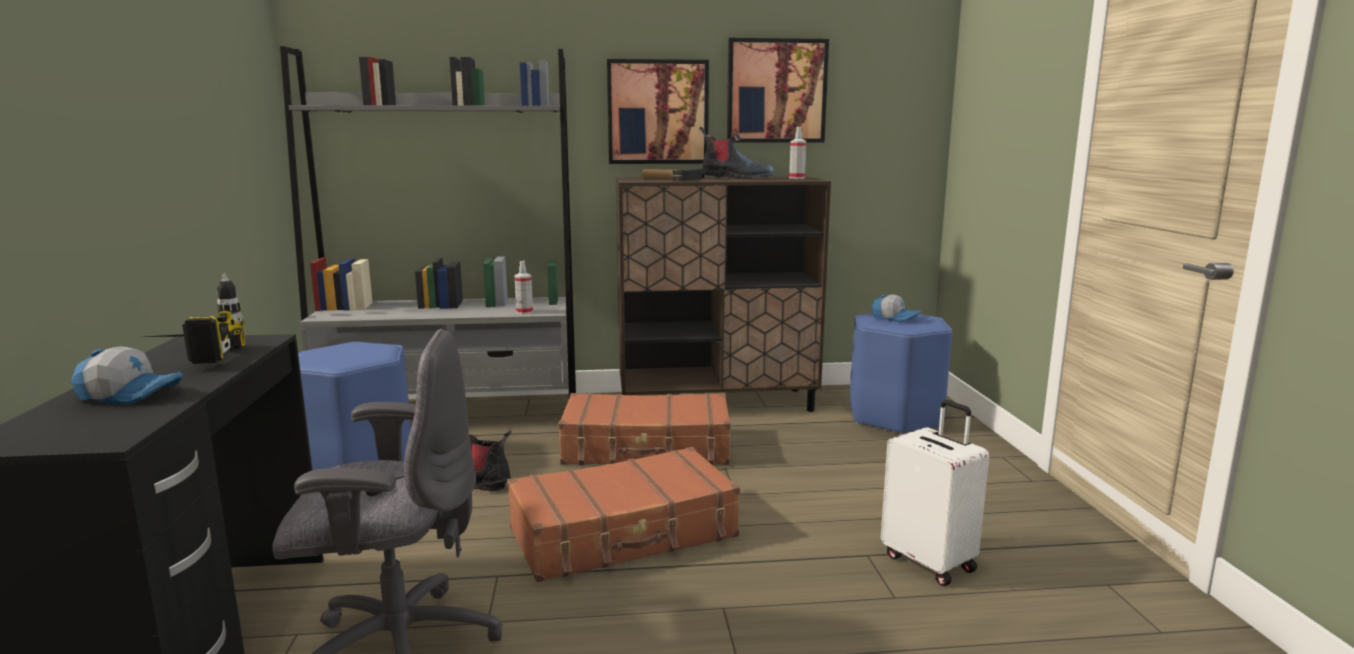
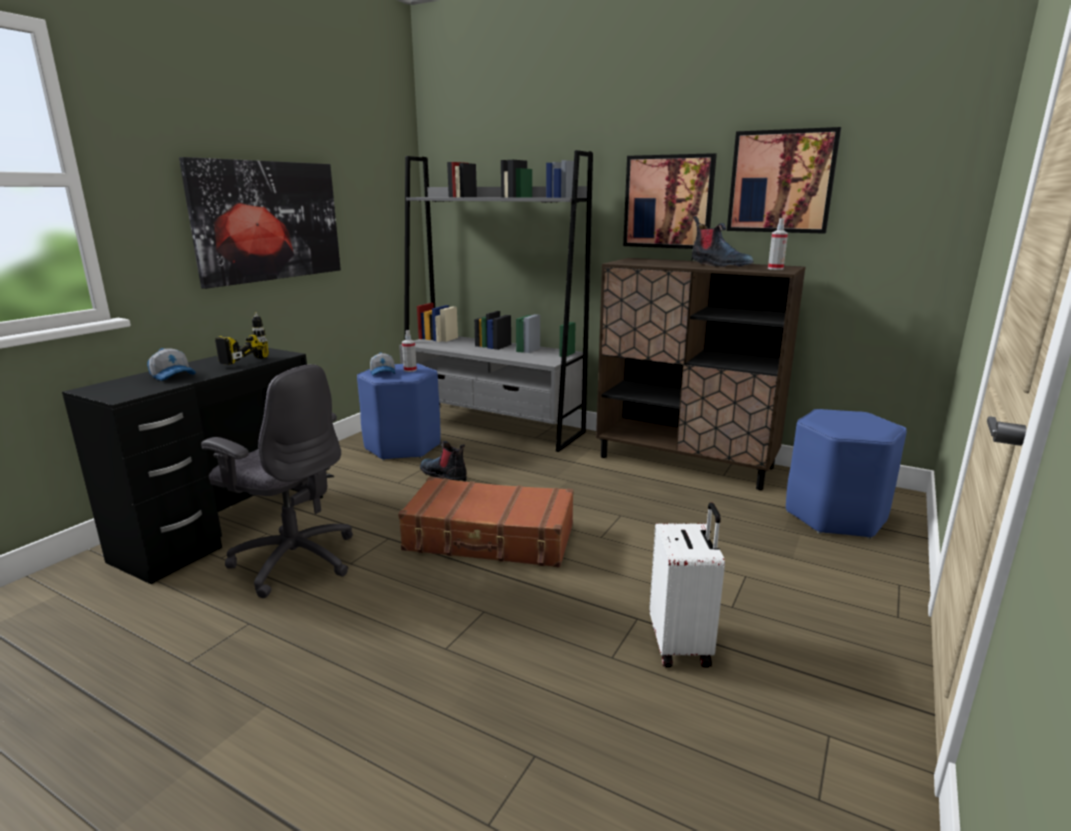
camera: 35 degrees right, 5 degrees up
spray bottle [514,261,533,314] -> spray bottle moved to [402,330,417,372]
brown suitcase [558,393,731,465] -> none
hammer [642,169,705,181] -> none
cap [872,294,922,322] -> cap moved to [370,352,396,376]
none -> picture [179,157,341,289]

